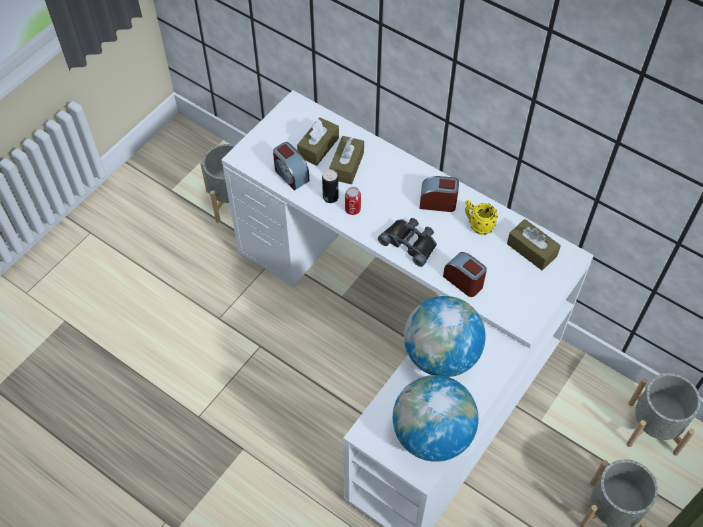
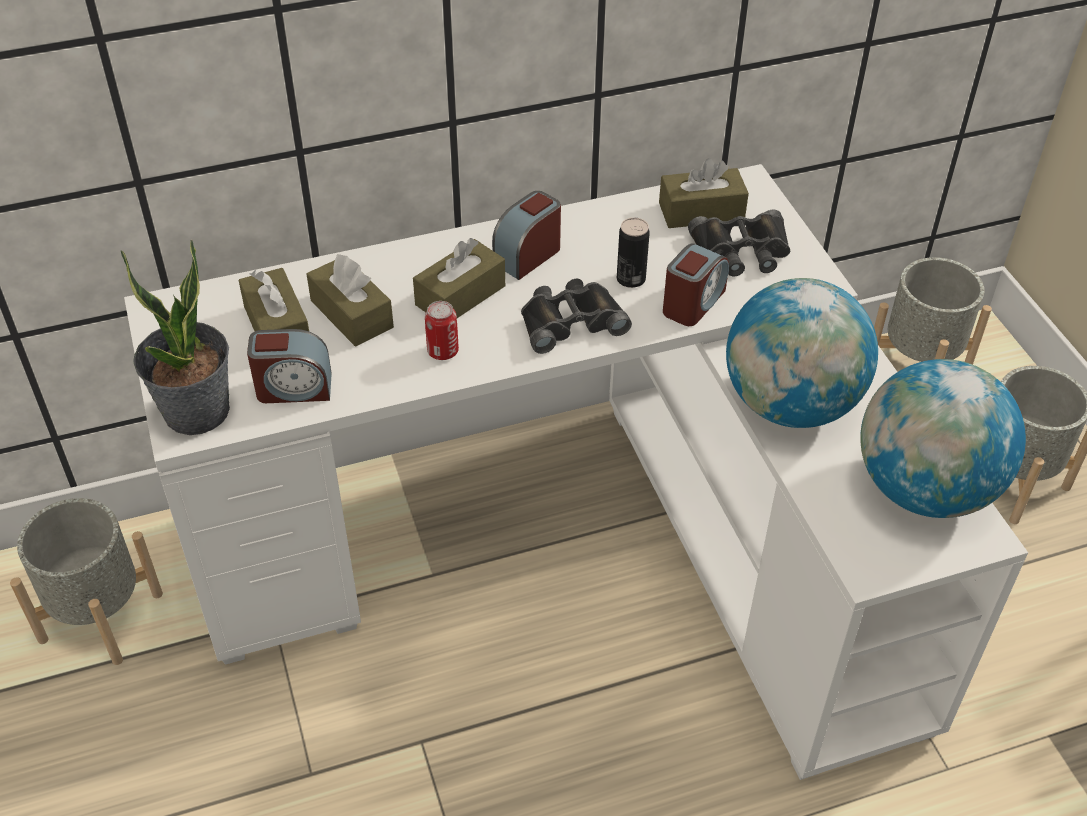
camera: 55 degrees left, 10 degrees down
can [322,169,339,203] -> can moved to [617,218,650,288]
alarm clock [443,252,487,297] -> alarm clock turned 135 degrees clockwise [663,243,729,326]
yellow mug [465,200,498,235] -> none
none -> potted plant [121,240,230,435]
none -> brown tissue box [413,238,505,318]
none -> black binoculars [688,210,790,276]

